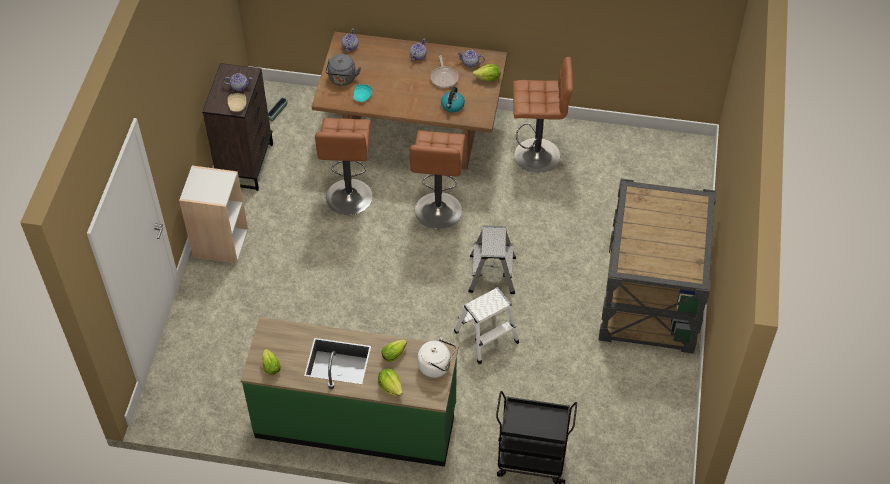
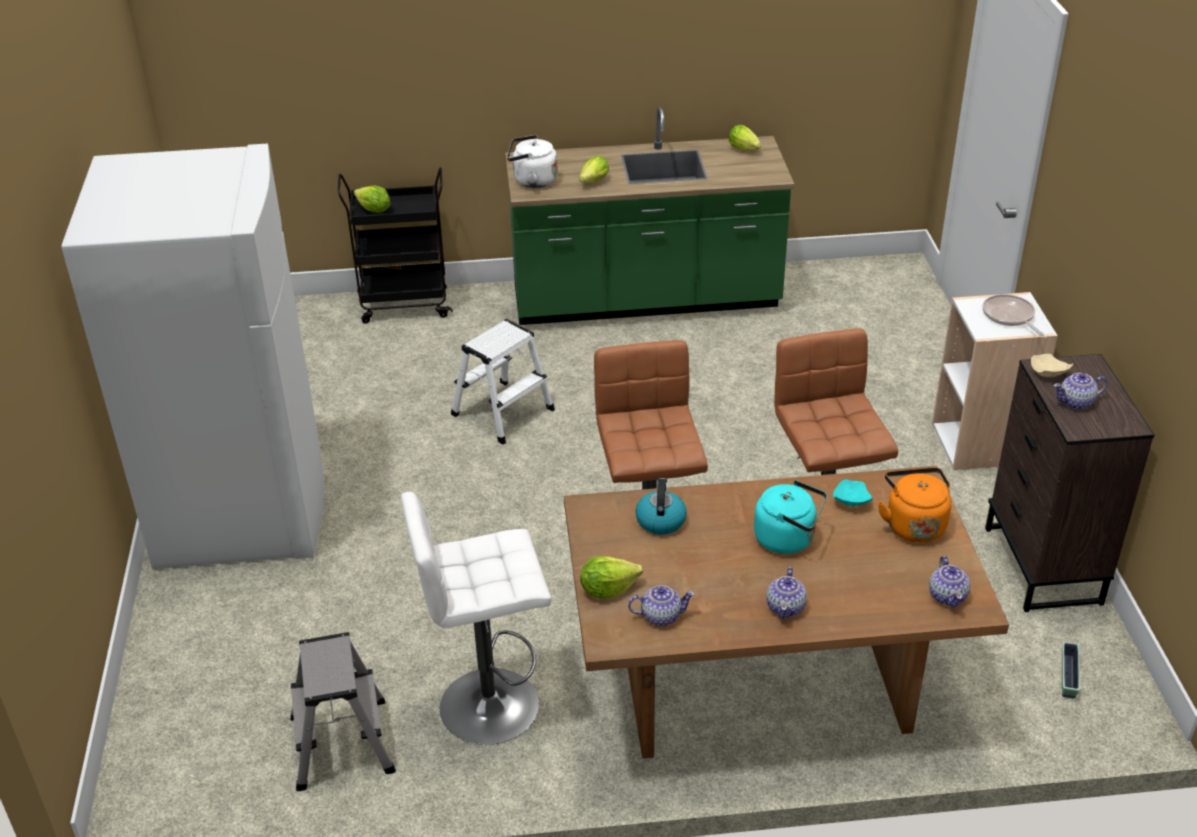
camera: 165 degrees right, 15 degrees down
grey kettle [325,54,361,86] -> orange kettle [878,468,952,543]
lettuce [378,369,403,396] -> lettuce moved to [354,185,391,213]
frying pan [431,55,459,88] -> frying pan moved to [982,294,1044,336]
grey step ladder [468,225,516,294] -> grey step ladder moved to [290,632,396,791]
brown stool [513,57,573,173] -> white stool [401,492,551,745]
bookcase [599,179,717,354] -> white fridge [61,143,324,569]
none -> turquoise kettle [754,480,827,554]

